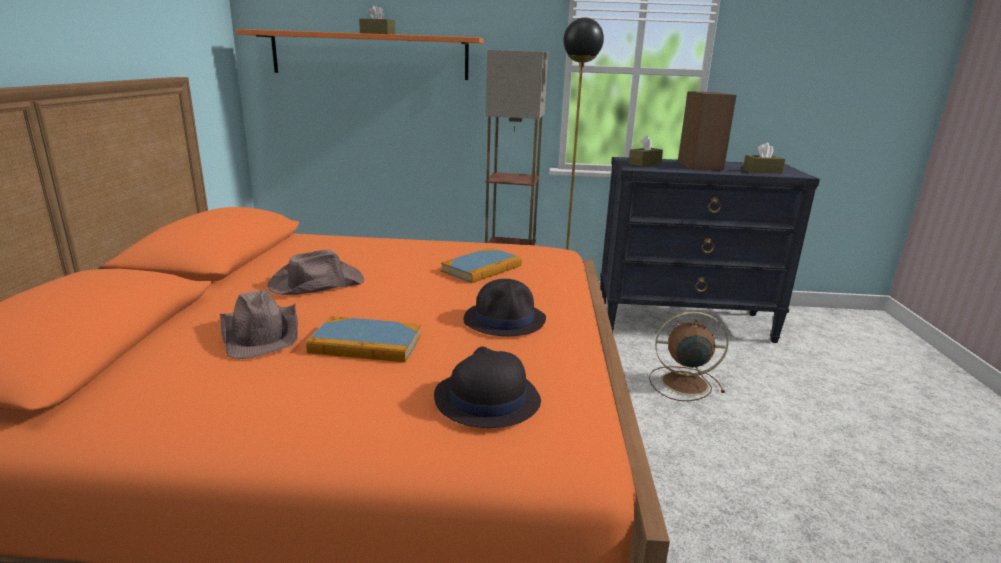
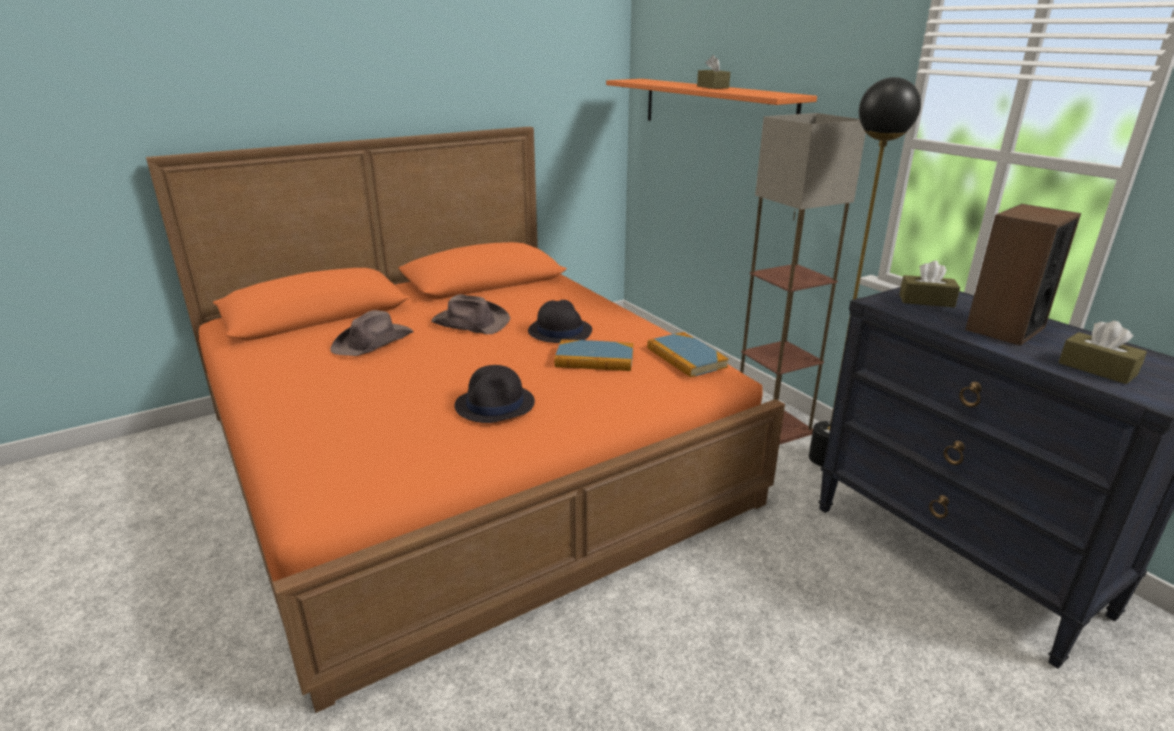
camera: 55 degrees right, 5 degrees up
book [306,316,421,362] -> book moved to [647,332,729,377]
black hat [434,346,541,428] -> black hat moved to [528,300,592,343]
brown fan [649,312,728,401] -> none

